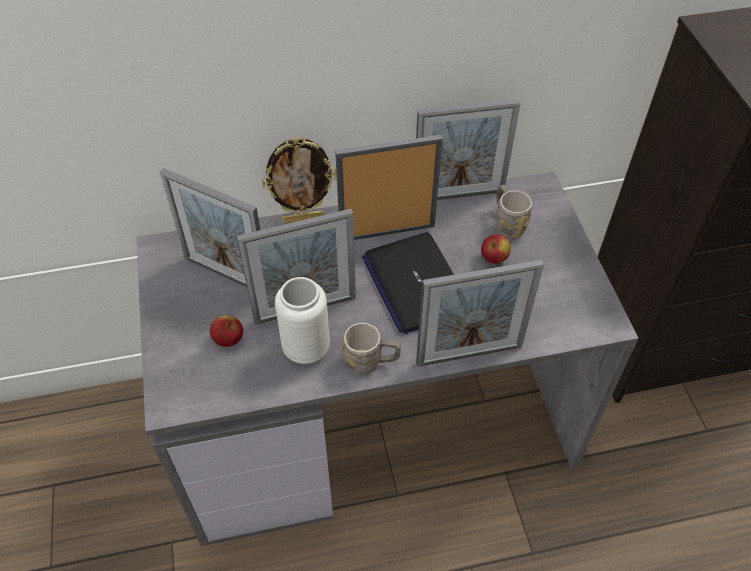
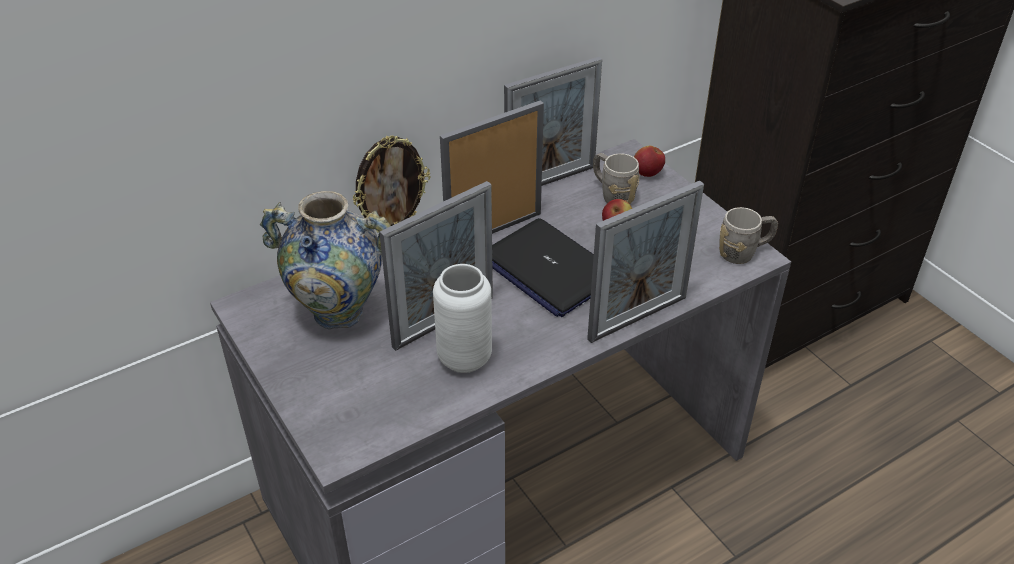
camera: 20 degrees left, 10 degrees down
picture frame [160,168,260,287] -> vase [260,191,391,329]
apple [209,315,243,347] -> apple moved to [634,146,665,177]
grey mug [341,323,401,375] -> grey mug moved to [719,207,778,264]

